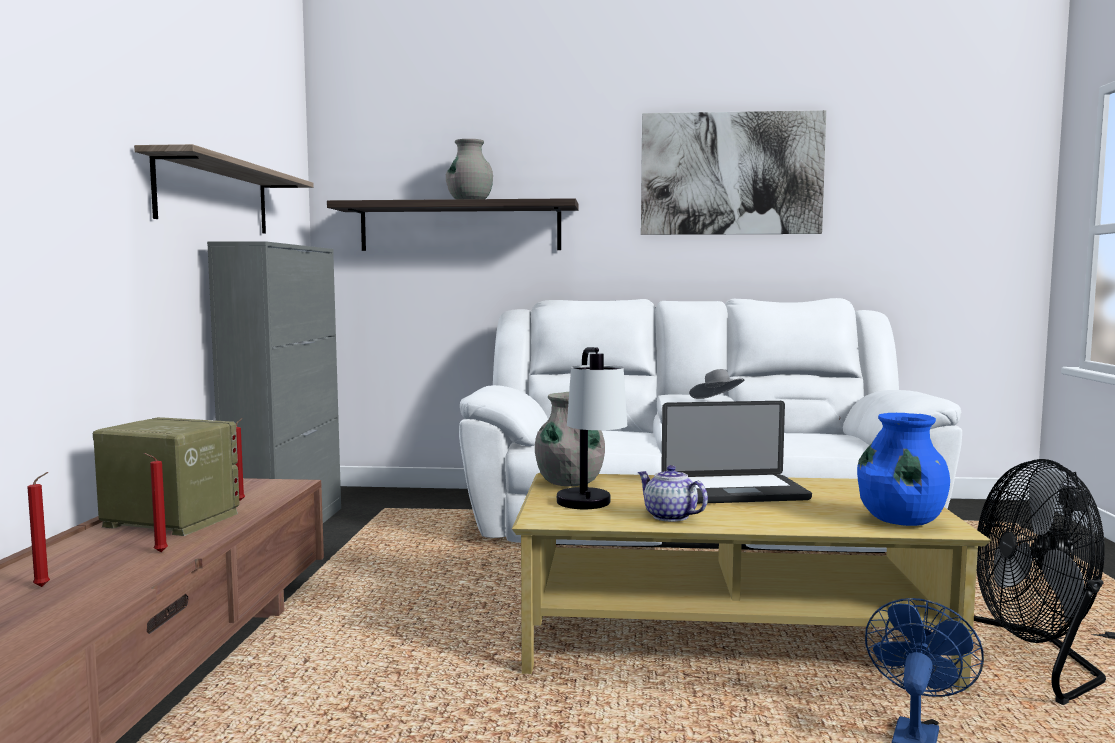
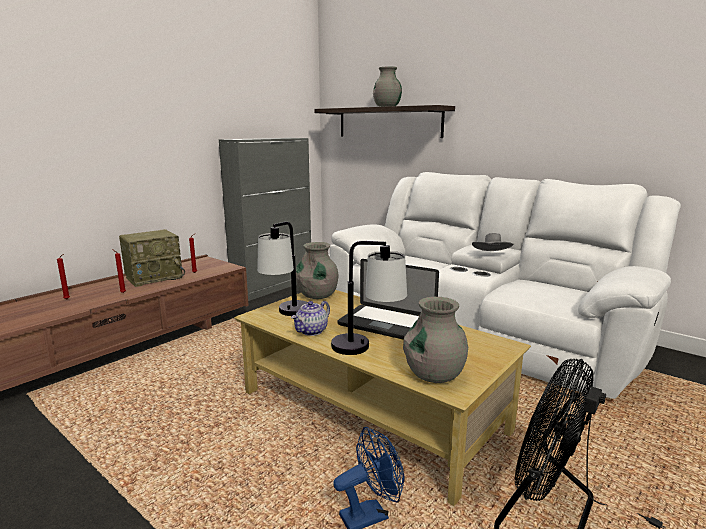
camera: 35 degrees right, 10 degrees up
radio [93,417,240,536] -> radio turned 90 degrees clockwise [119,229,185,287]
shelf [134,144,314,234] -> none
teapot [638,465,708,522] -> teapot turned 135 degrees counterclockwise [291,301,330,336]
picture [641,110,826,235] -> none
blue vase [857,413,950,526] -> grey vase [403,297,468,383]
none -> table lamp [331,241,407,355]

